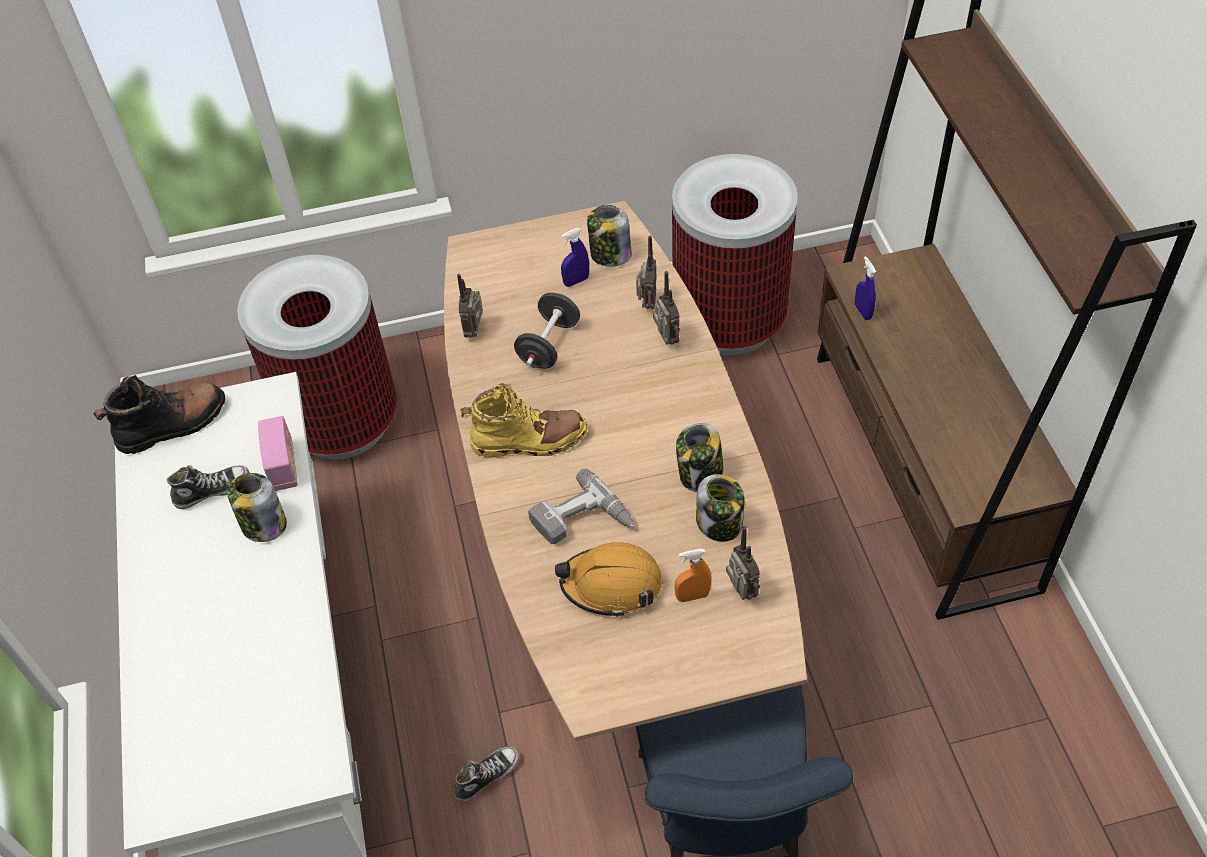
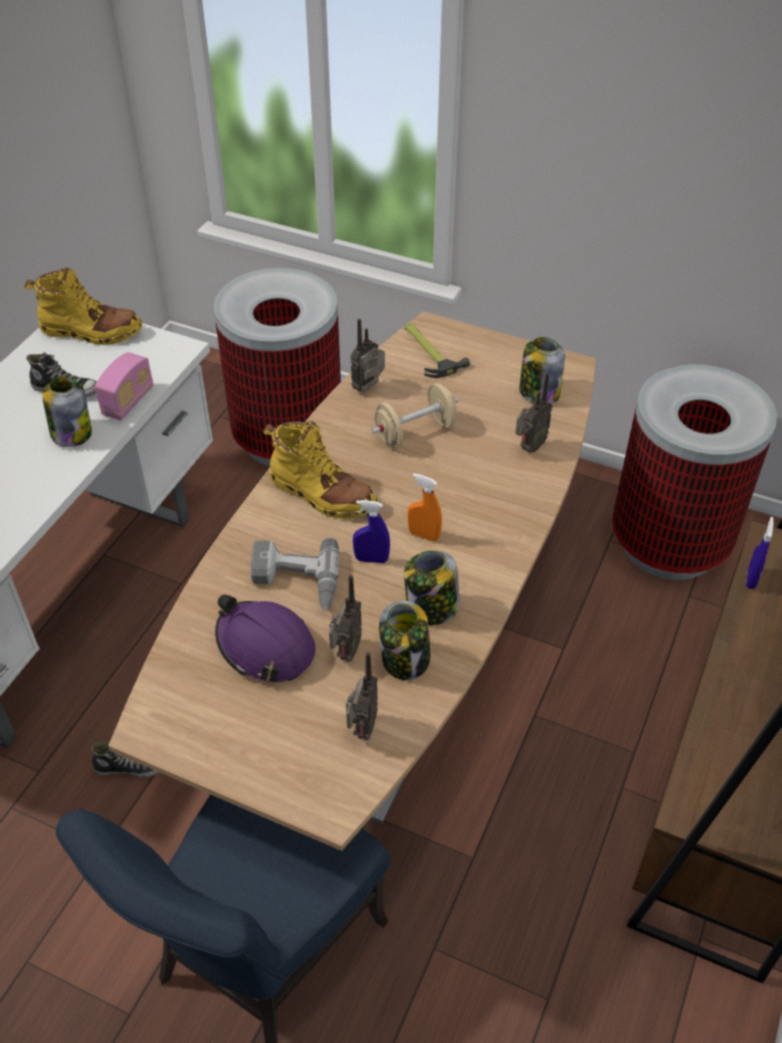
camera: 35 degrees right, 5 degrees down
black boot [94,375,225,454] -> yellow boot [25,267,142,345]
black dumbbell [514,293,580,369] -> beige dumbbell [371,383,458,448]
orange hard hat [555,542,662,617] -> purple hard hat [215,594,316,682]
blue spray bottle [561,228,589,287] -> blue spray bottle moved to [353,500,390,563]
radio [653,271,680,345] -> radio moved to [329,575,362,662]
orange spray bottle [674,549,712,602] -> orange spray bottle moved to [408,473,442,541]
none -> hammer [404,323,470,378]

